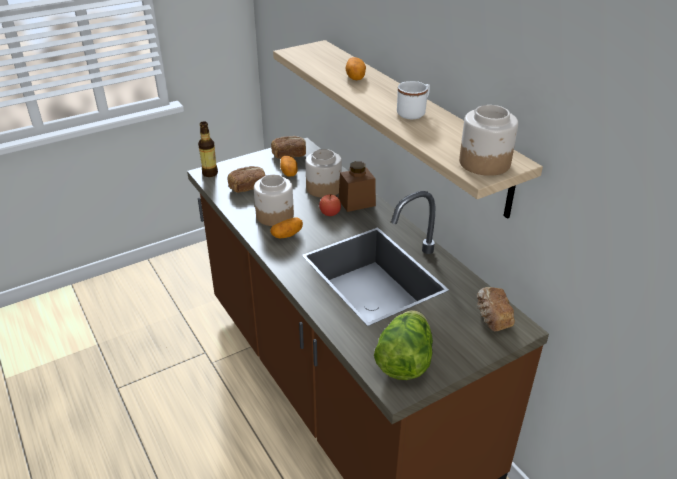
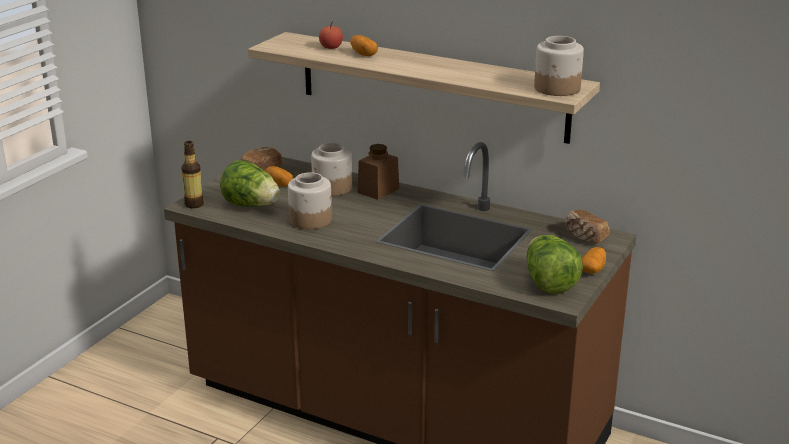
camera: 30 degrees left, 10 degrees down
bread [227,166,266,193] -> lettuce [220,160,280,207]
potato [270,218,303,238] -> potato moved to [582,247,606,274]
apple [319,194,341,216] -> apple moved to [319,22,343,49]
white mug [397,81,430,119] -> none

